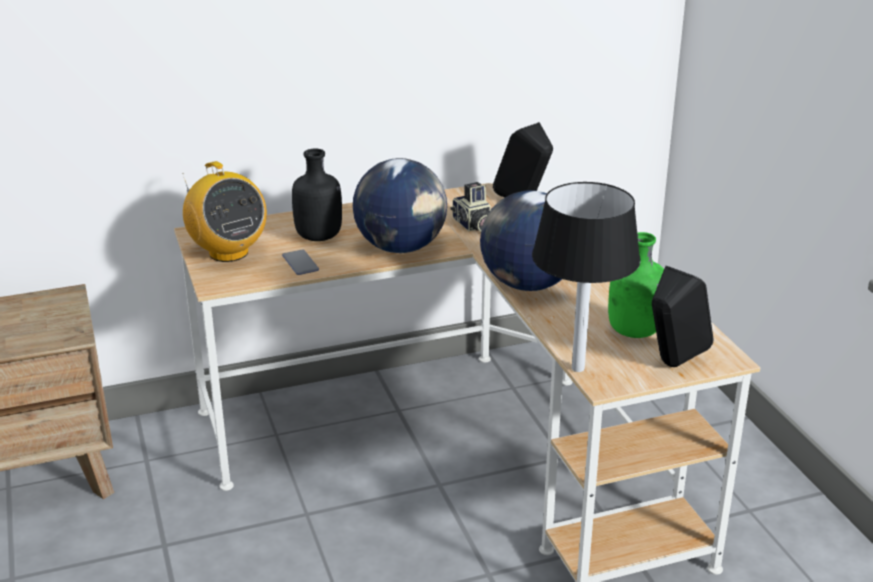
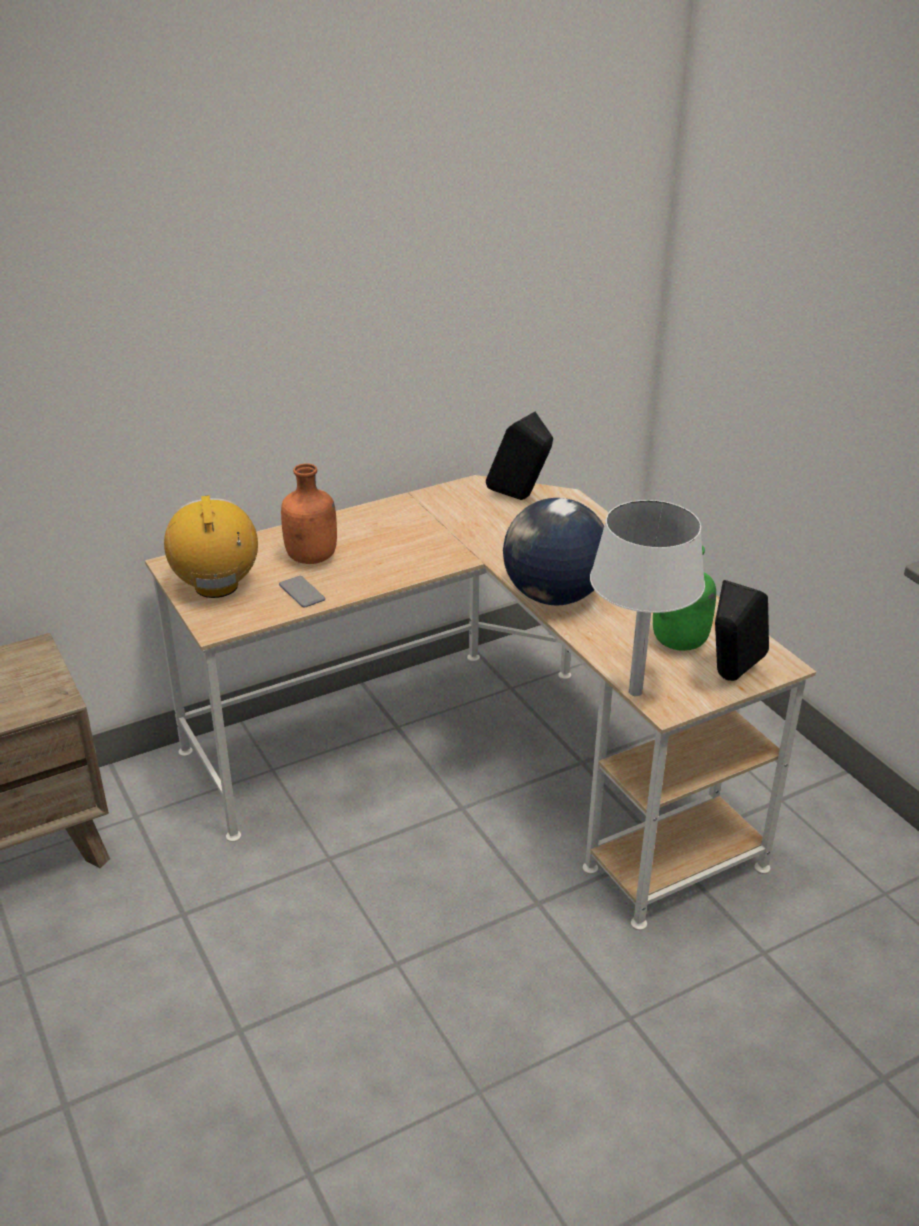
camera: 10 degrees left, 5 degrees up
radio [182,161,267,262] -> radio turned 150 degrees counterclockwise [164,495,258,598]
black bottle [292,149,342,241] -> orange bottle [281,463,337,564]
globe [353,158,447,253] -> none
camera [450,182,490,232] -> none
black table lamp [532,182,641,372] -> white table lamp [590,500,705,696]

